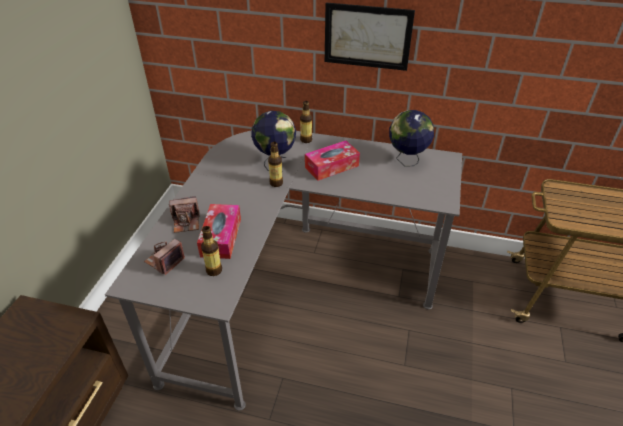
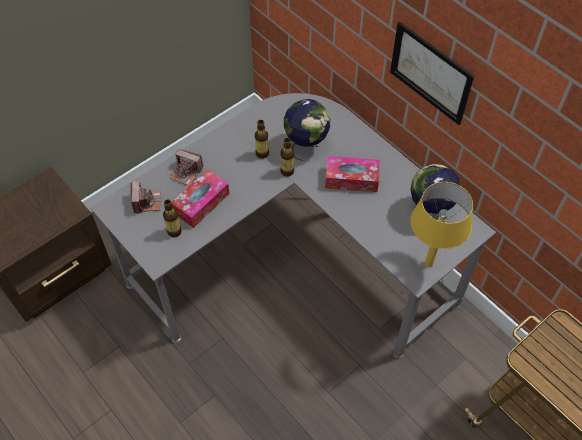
camera: 35 degrees right, 15 degrees up
camera [144,239,185,275] -> camera turned 105 degrees clockwise [130,181,161,214]
bottle [300,101,312,143] -> bottle moved to [255,120,269,159]
none -> yellow table lamp [411,182,473,267]

